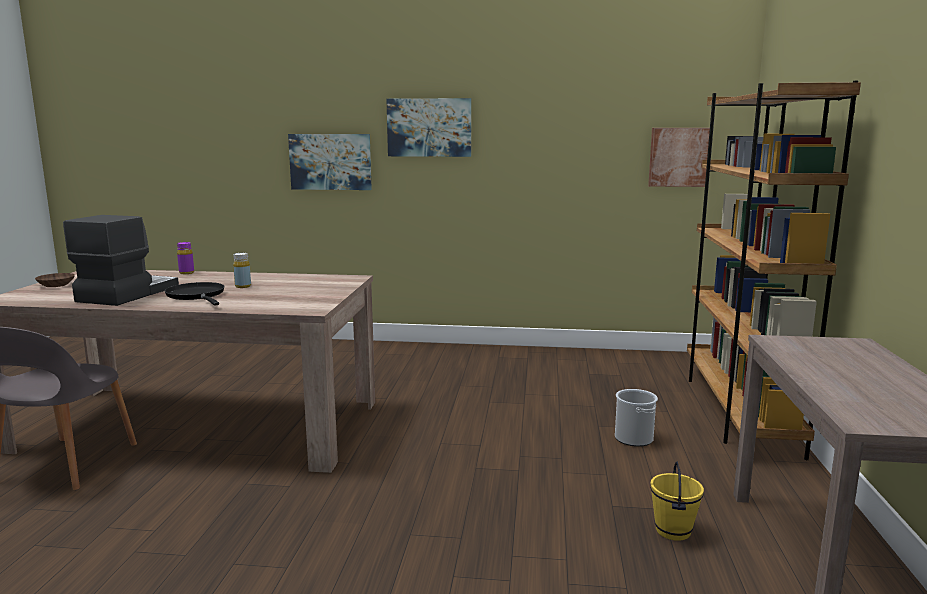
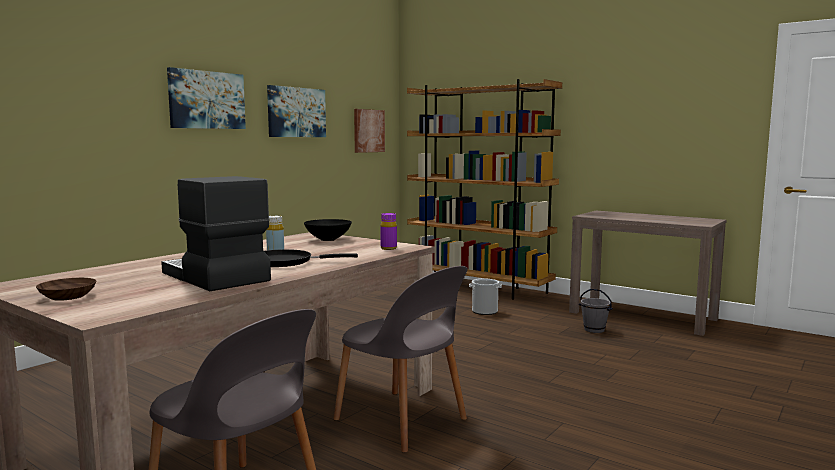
camera: 60 degrees left, 5 degrees down
purple bottle [177,242,194,274] -> purple bottle moved to [380,213,397,250]
picture [288,134,372,190] -> picture moved to [267,85,326,137]
yellow bucket [650,462,704,541] -> grey bucket [579,289,613,333]
none -> black bowl [304,219,352,241]
none -> grey chair [333,266,468,453]

